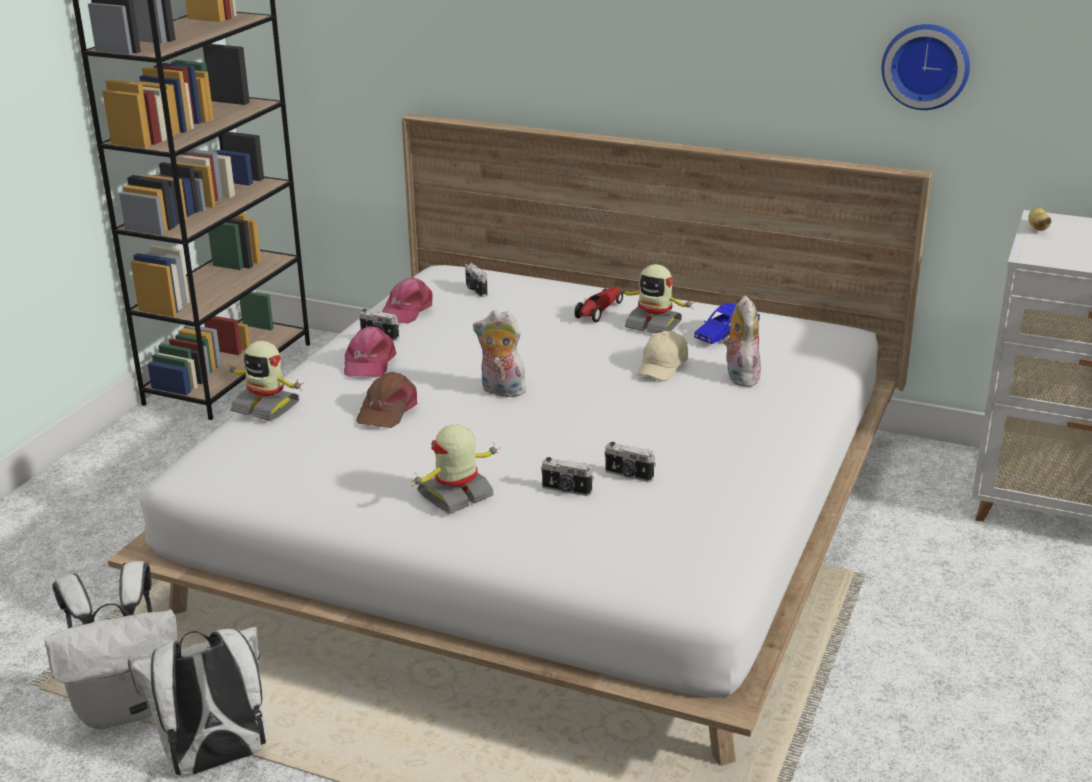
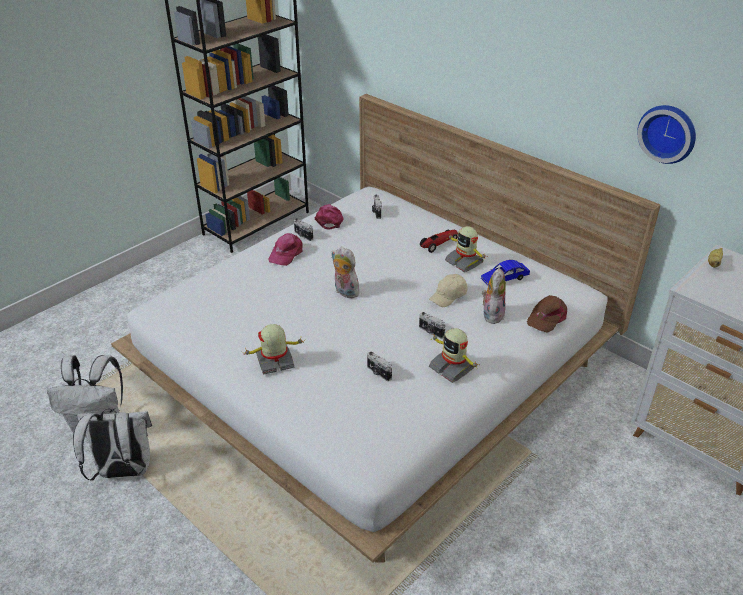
camera: 20 degrees right, 10 degrees up
toy robot [226,341,304,421] -> toy robot moved to [429,328,480,383]
brown cap [356,372,418,428] -> brown cap moved to [527,295,567,333]
pink cap [382,277,432,324] -> pink cap turned 135 degrees clockwise [314,204,343,230]
camera [541,457,594,496] -> camera moved to [419,312,445,339]

